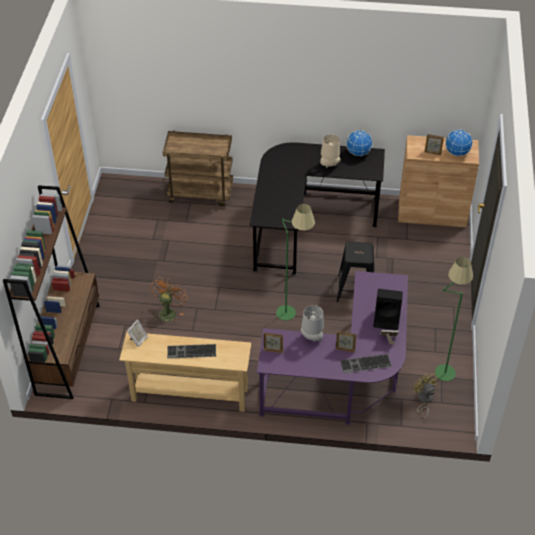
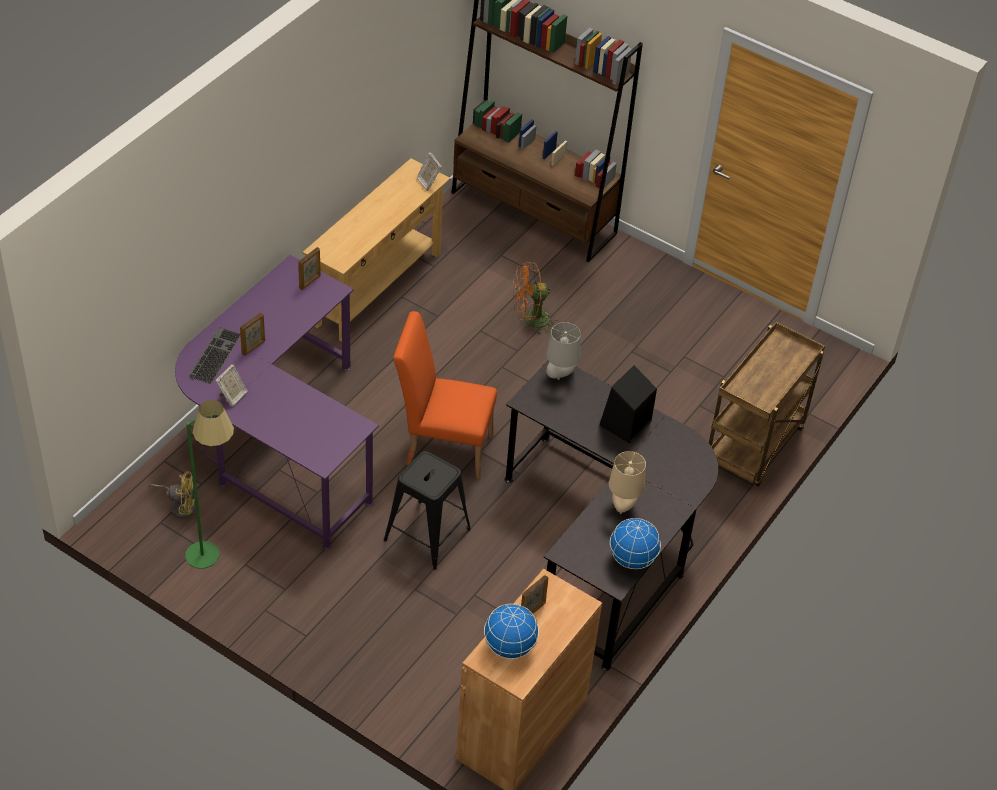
camera: 115 degrees right, 0 degrees up
orange fan [150,278,188,324] -> orange fan turned 120 degrees clockwise [512,262,558,334]
keyboard [167,344,216,359] -> none
green floor lamp [276,204,315,320] -> orange chair [393,311,497,480]
grey table lamp [301,305,324,342] -> grey table lamp moved to [546,322,581,380]
black speaker [373,289,403,330] -> black speaker moved to [599,365,657,443]

